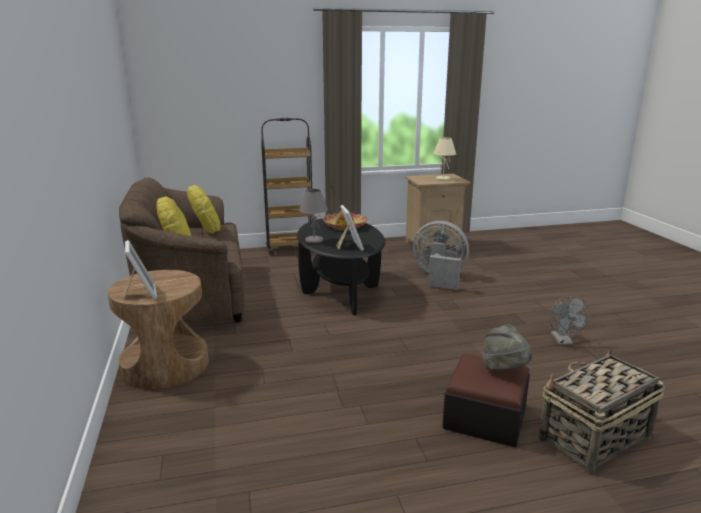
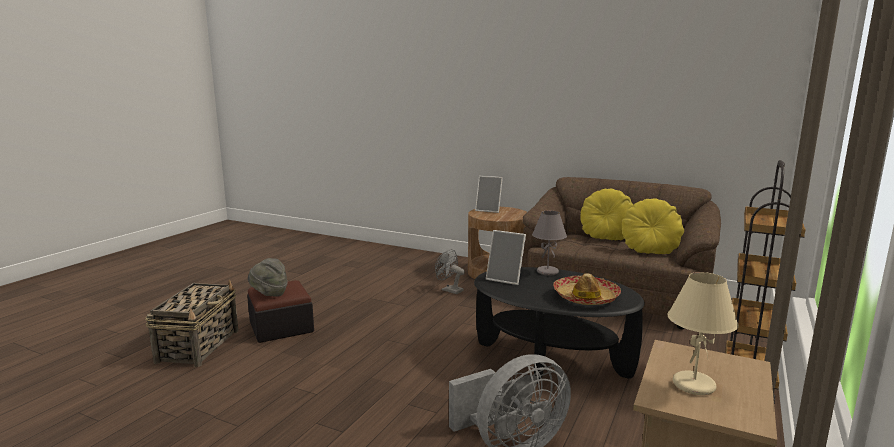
camera: 130 degrees right, 5 degrees down
grey fan [550,296,590,345] -> grey fan moved to [435,249,465,294]

